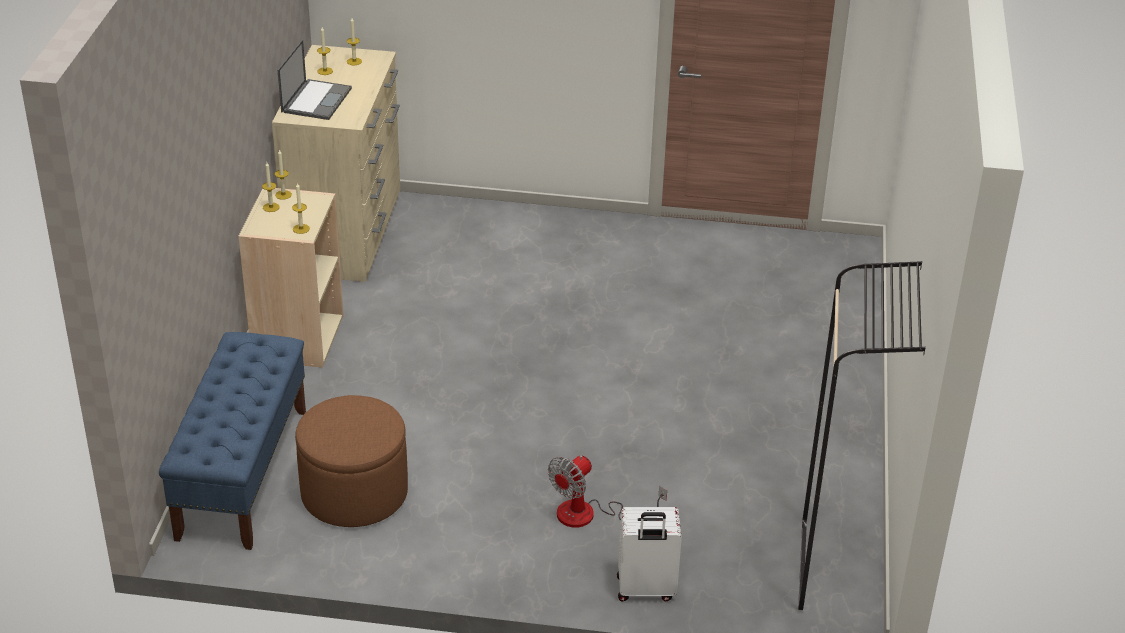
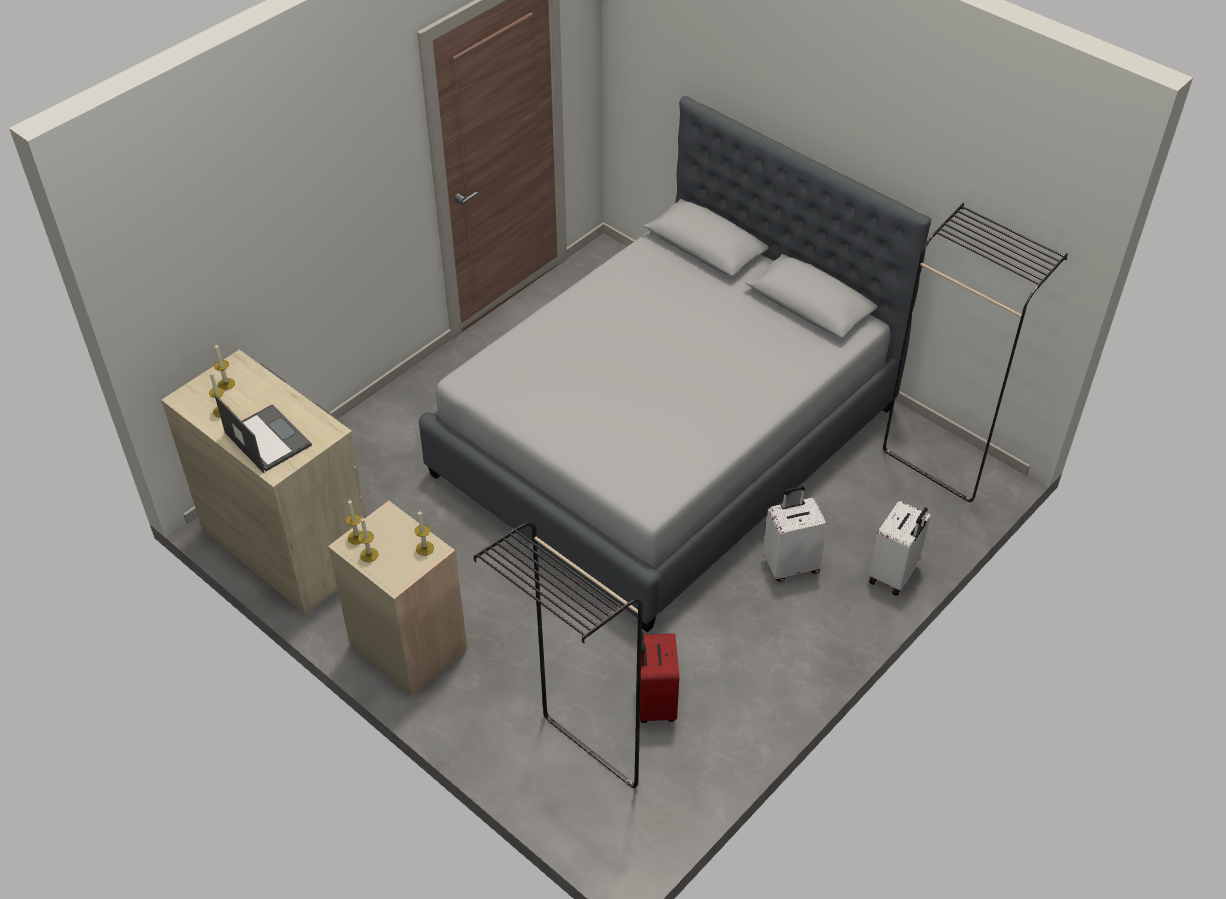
camera: 55 degrees left, 10 degrees up
blue bench [159,332,306,550] -> black clothes rack [474,523,642,789]
brown ottoman [295,395,408,527] -> red suitcase [637,632,679,723]
fan [548,456,667,528] -> white suitcase [763,486,827,582]
none -> grey bed [419,96,931,633]

